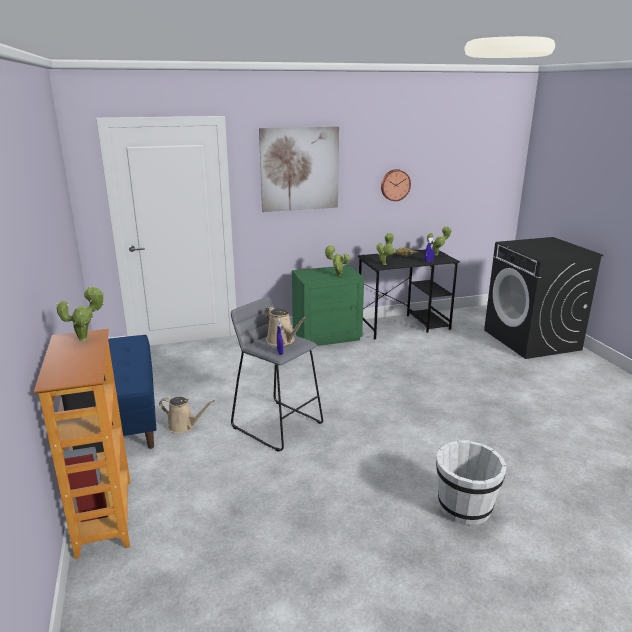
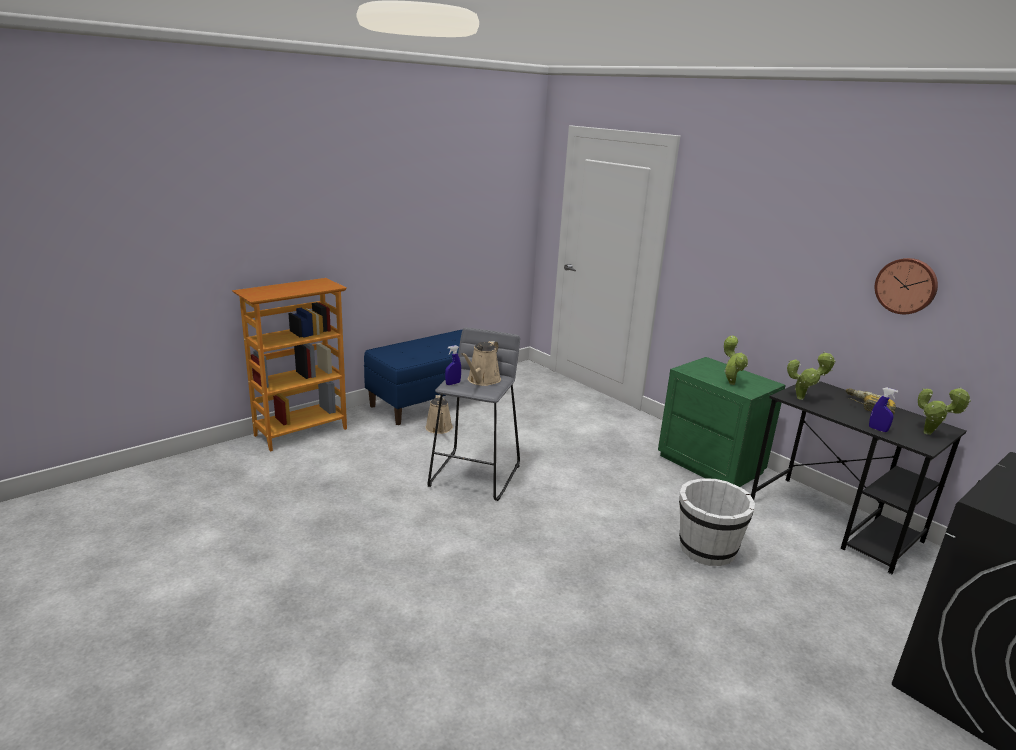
camera: 65 degrees right, 0 degrees up
potted plant [56,286,105,341] -> none
picture [259,126,339,212] -> none
white bucket [436,440,507,525] -> white bucket moved to [679,478,755,566]

